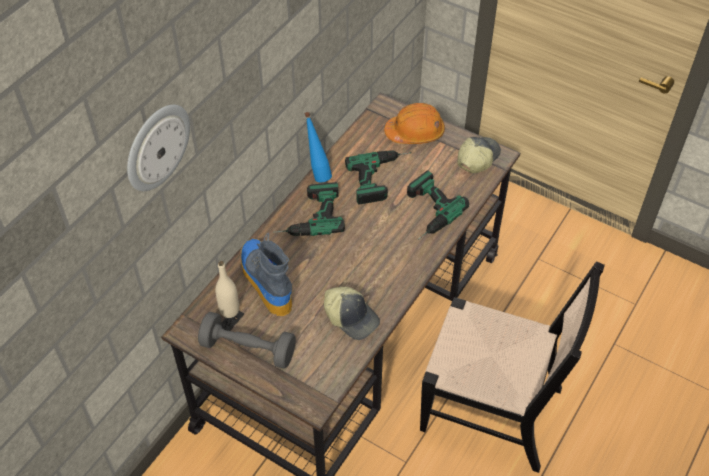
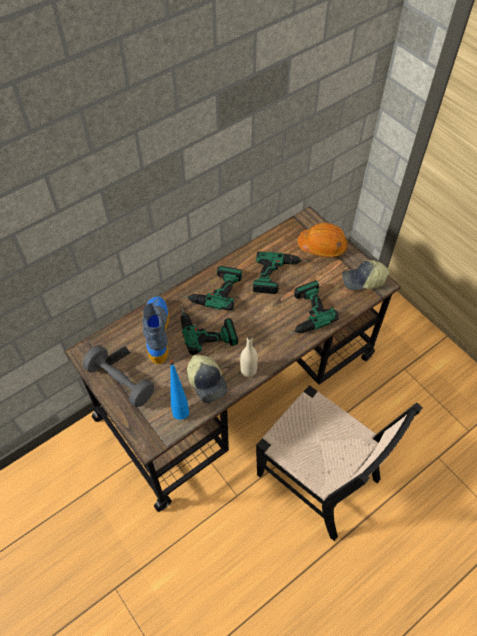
camera: 20 degrees right, 5 degrees up
wall clock [127,105,190,191] -> none
beige bottle [215,261,239,318] -> beige bottle moved to [240,335,258,377]
blue bottle [305,112,332,182] -> blue bottle moved to [169,360,189,420]
cap [458,137,501,173] -> cap turned 150 degrees counterclockwise [342,260,389,290]
none -> power drill [181,304,238,355]

